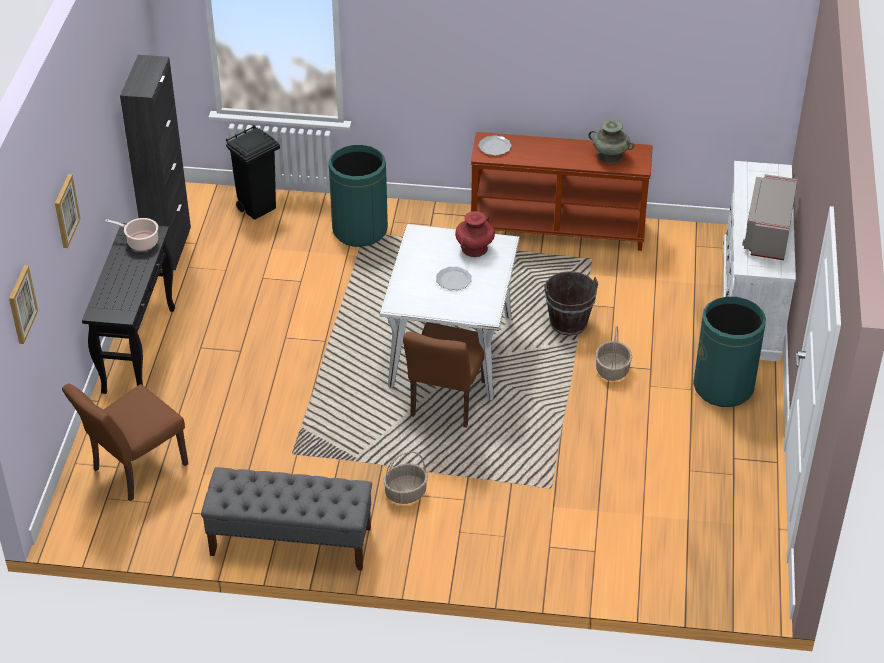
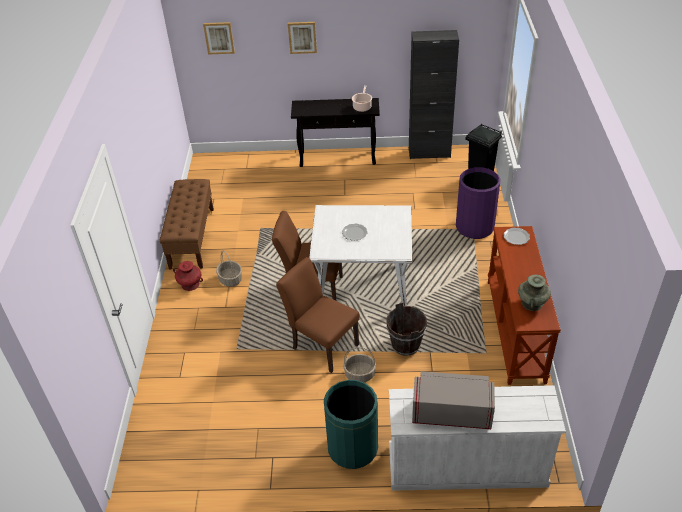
camera: 85 degrees right, 0 degrees up
brown chair [62,383,188,501] -> brown chair moved to [276,257,360,373]
grey bench [201,467,372,571] -> brown bench [160,179,214,269]
green trash can [329,145,388,247] -> purple trash can [456,167,501,239]
red vase [455,211,495,257] -> red vase moved to [173,261,203,291]

